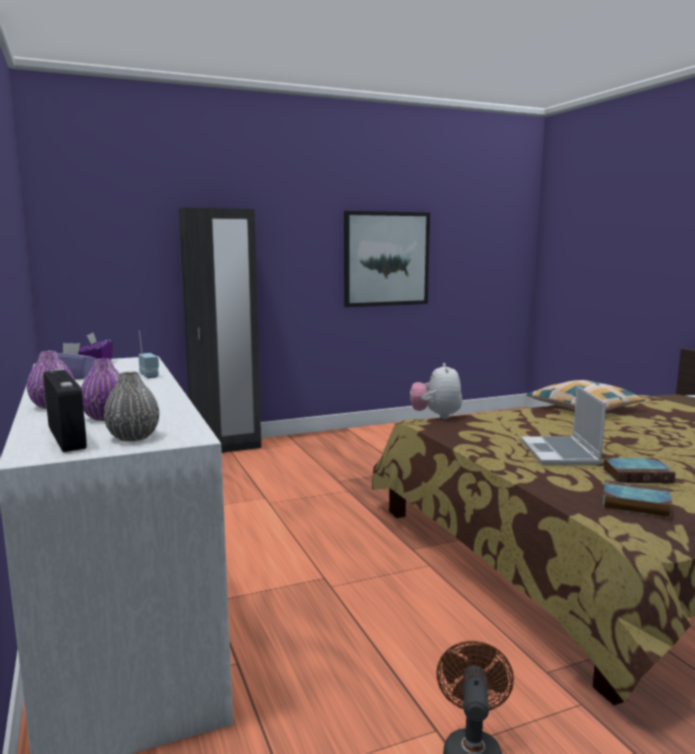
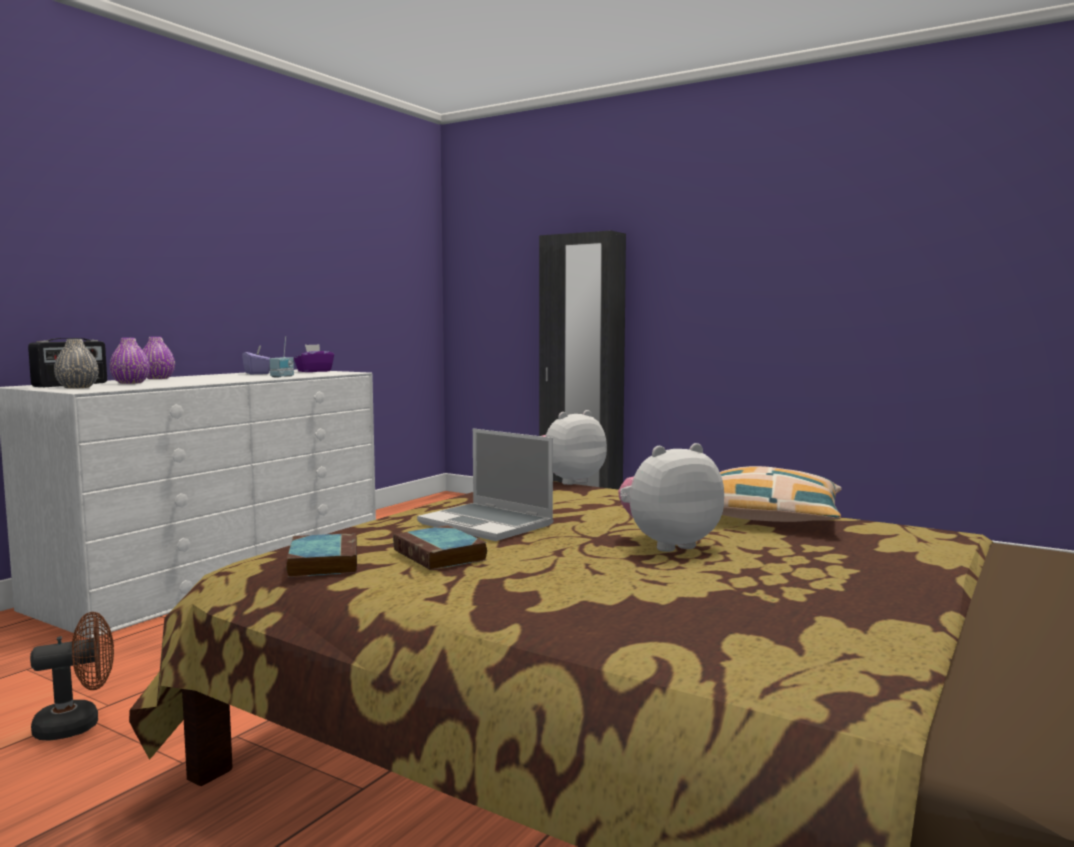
camera: 55 degrees right, 5 degrees down
picture [344,211,430,307] -> none
laptop [521,385,606,465] -> laptop turned 105 degrees counterclockwise [417,428,554,541]
none -> plush toy [618,443,724,552]

